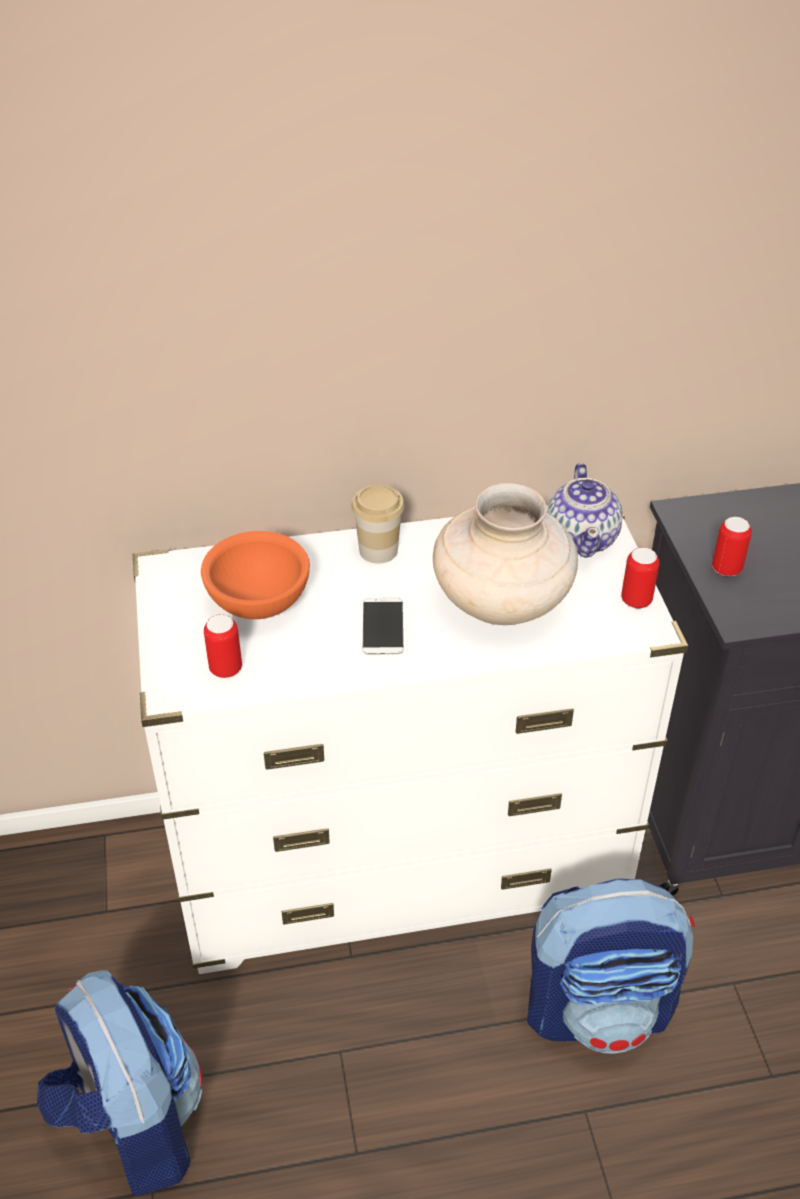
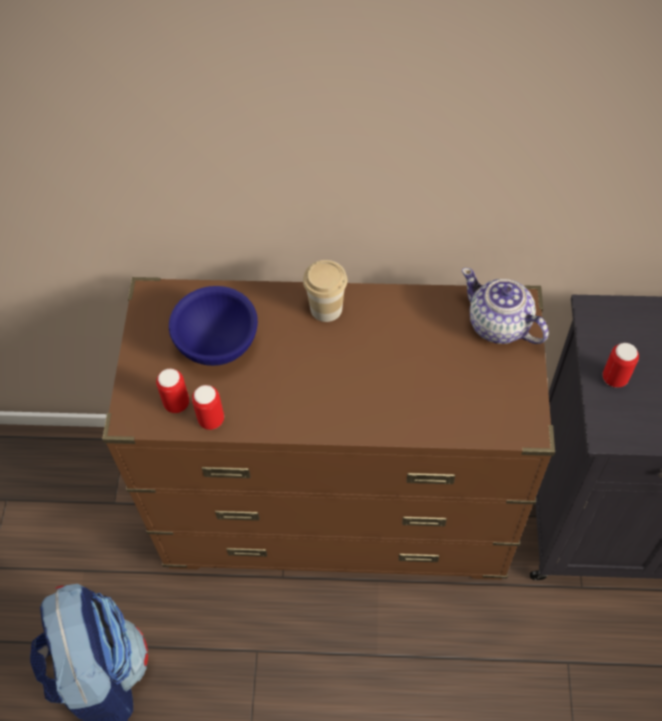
camera: 15 degrees right, 15 degrees up
white dresser [133,506,688,974] -> brown dresser [102,277,555,580]
orange bowl [201,531,310,619] -> blue bowl [169,286,258,366]
phone [363,598,403,654] -> none
beige vase [433,483,578,625] -> none
backpack [527,879,695,1053] -> none
teapot [547,463,623,558] -> teapot turned 120 degrees clockwise [462,268,549,344]
can [621,547,659,608] -> can moved to [192,385,224,430]

